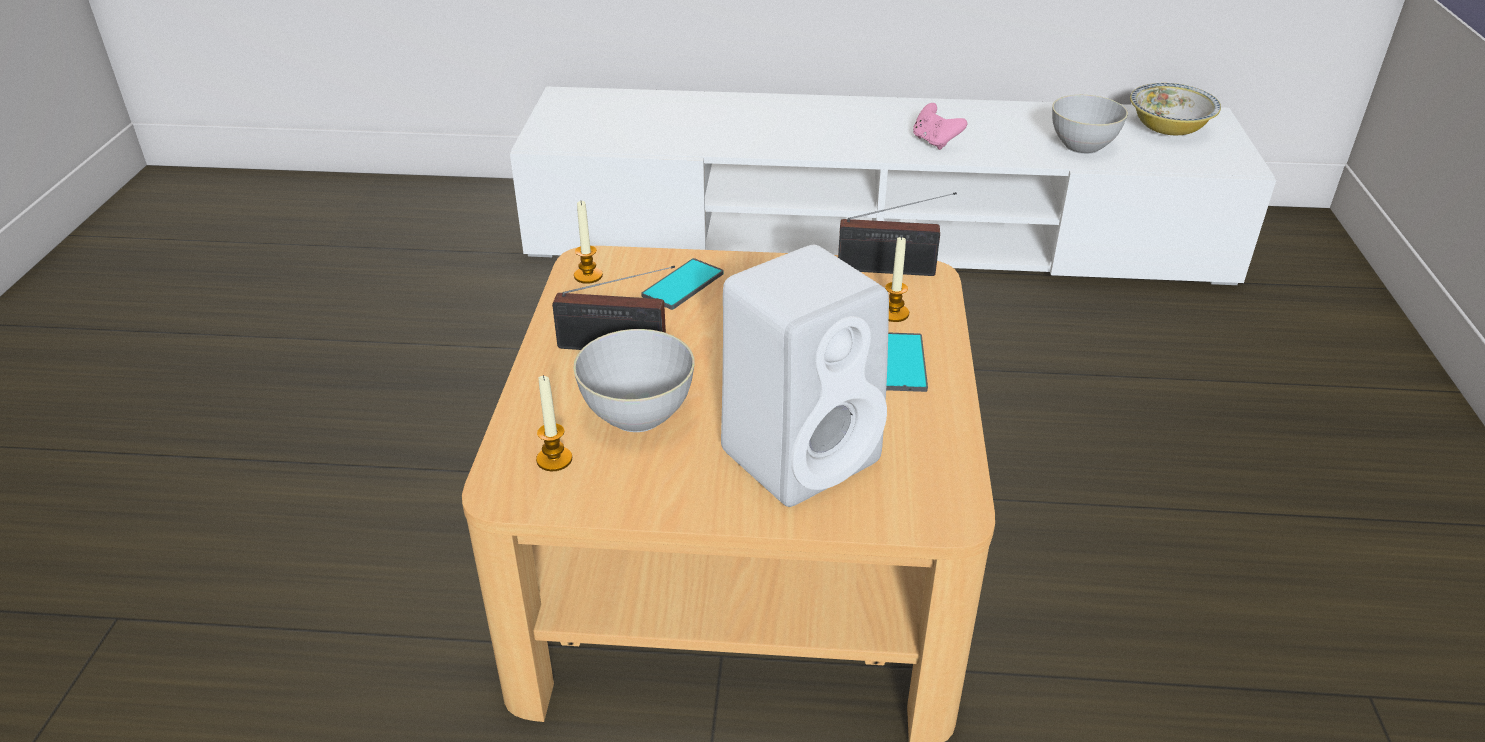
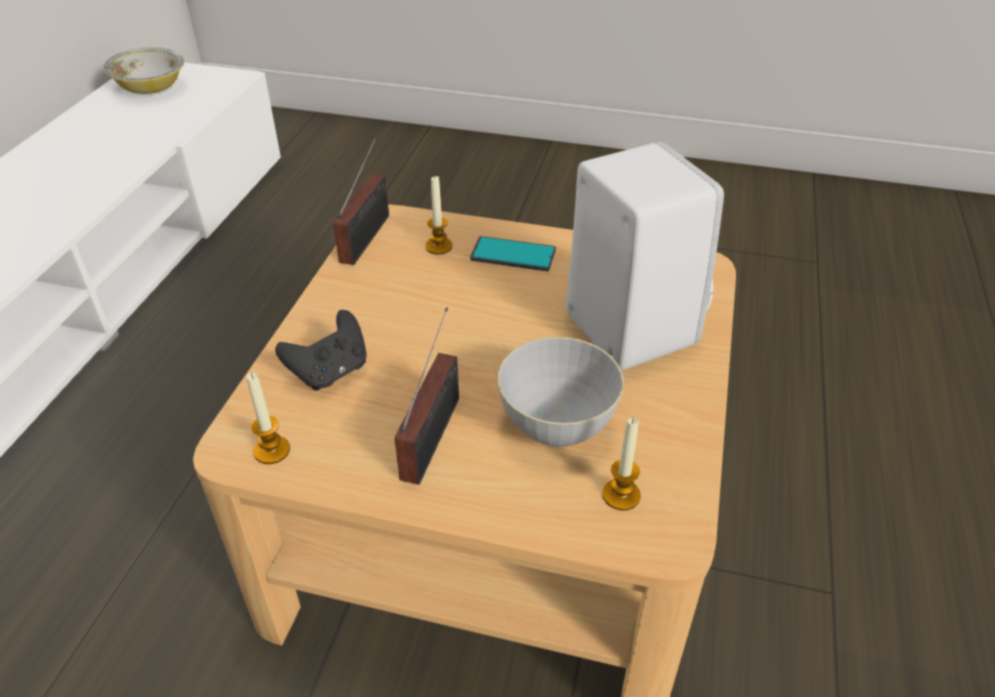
camera: 80 degrees left, 5 degrees up
phone [641,258,724,310] -> black game controller [275,310,367,391]
pink game controller [913,103,968,150] -> none
grey bowl [1052,95,1128,154] -> none

